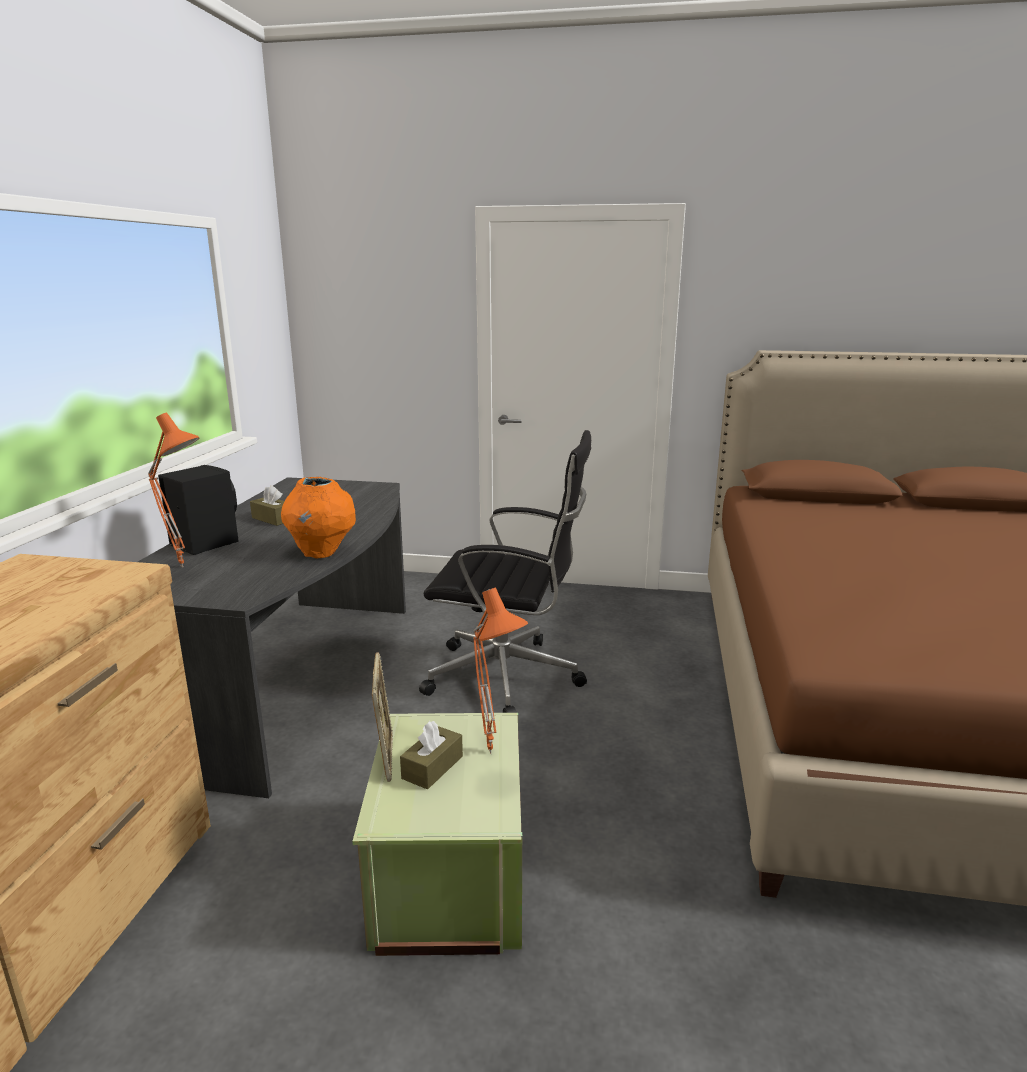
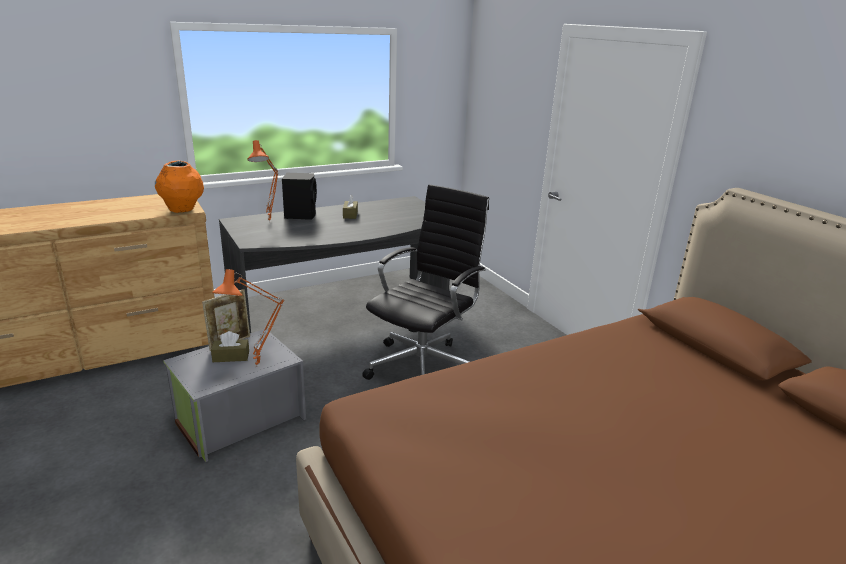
camera: 50 degrees right, 5 degrees up
orange vase [281,477,356,559] -> orange vase moved to [155,160,204,213]
green storage box [353,713,522,956] -> grey storage box [163,329,306,462]
black office chair [419,430,591,713] -> black office chair turned 120 degrees counterclockwise [362,184,489,380]

